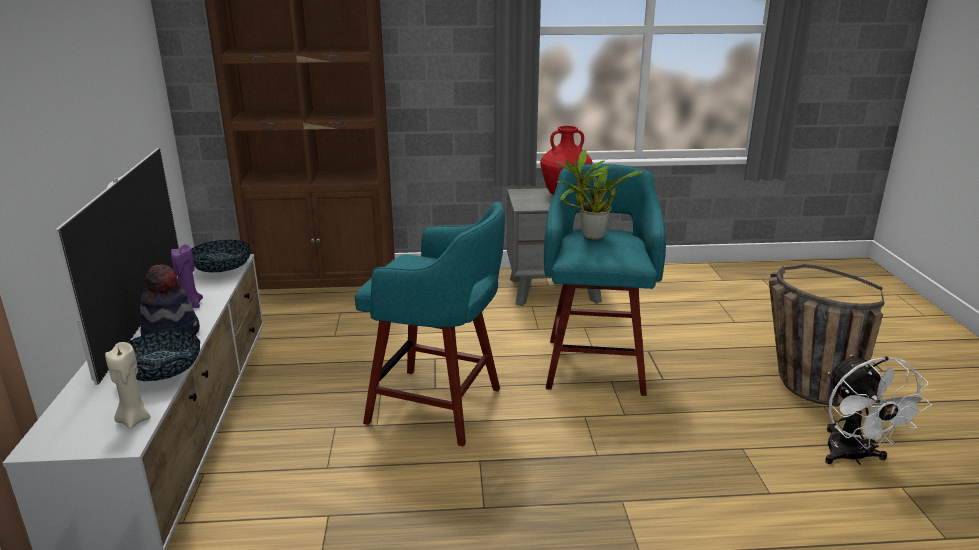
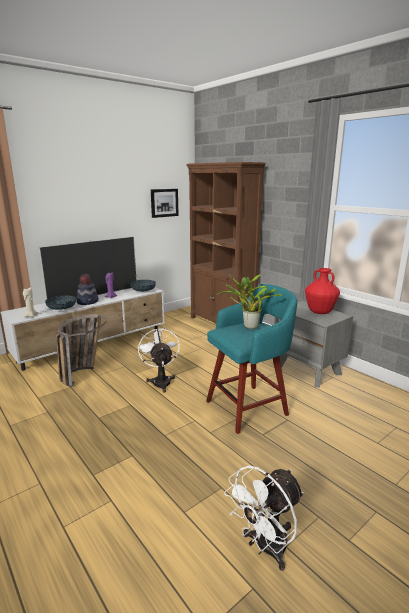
camera: 55 degrees right, 5 degrees down
turquoise stool [355,201,505,446] -> white fan [137,326,180,393]
basket [768,264,885,406] -> basket moved to [56,314,107,387]
none -> picture [151,189,179,218]

